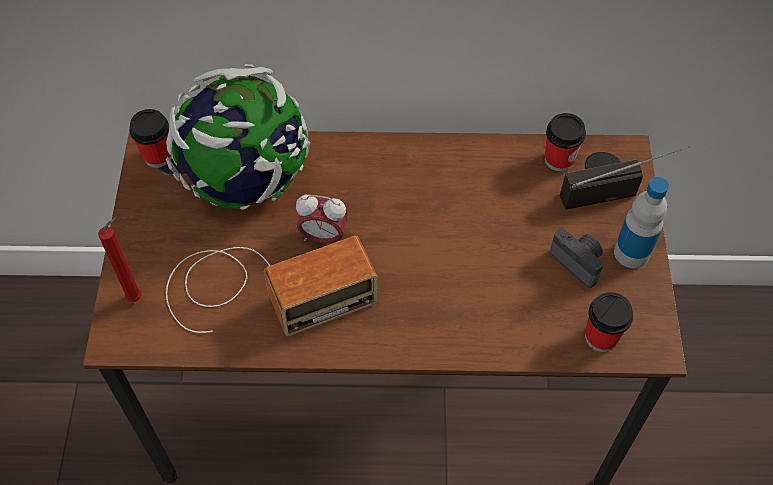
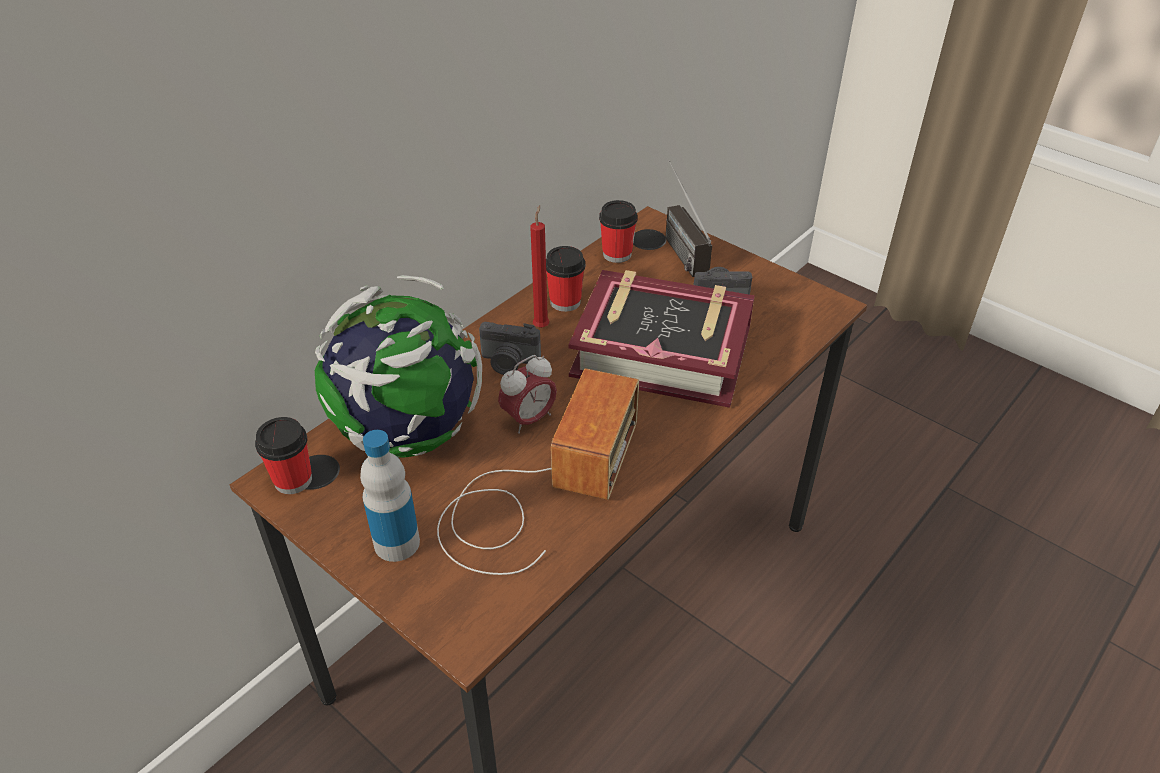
camera: 50 degrees left, 15 degrees down
red candle [98,217,142,302] -> red candle moved to [530,205,549,328]
radio [560,146,690,210] -> radio turned 45 degrees counterclockwise [665,160,712,277]
cup [585,292,633,352] -> cup moved to [546,246,585,312]
bottle [614,177,669,268] -> bottle moved to [360,430,420,562]
none -> camera [479,322,541,375]
none -> book [568,270,755,408]

